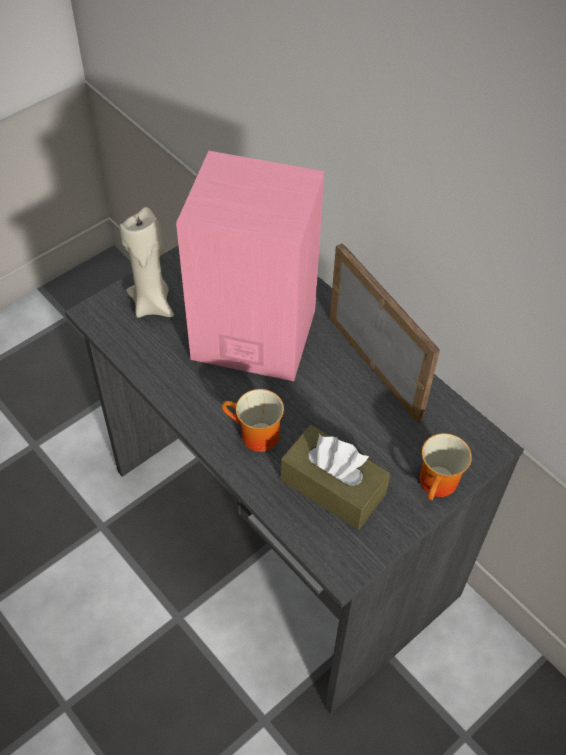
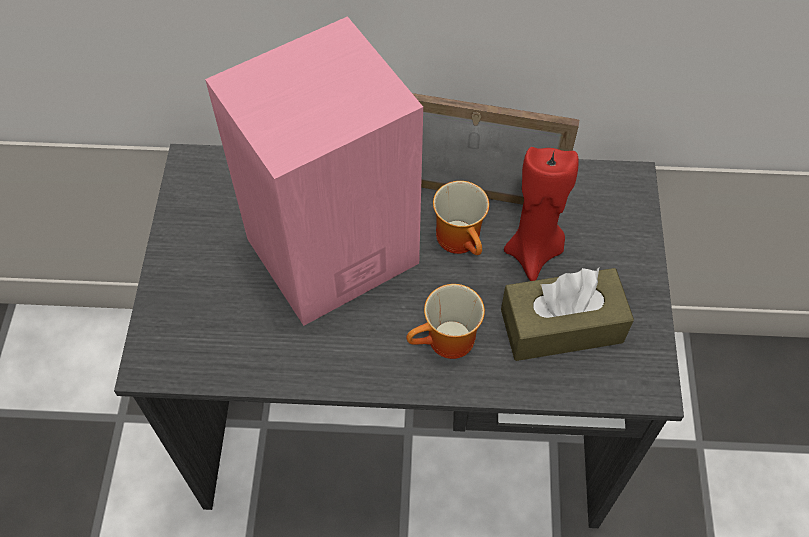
camera: 45 degrees left, 5 degrees up
beige candle [120,207,174,318] -> none
mug [420,433,472,500] -> mug moved to [433,181,489,255]
none -> red candle [504,147,579,281]

